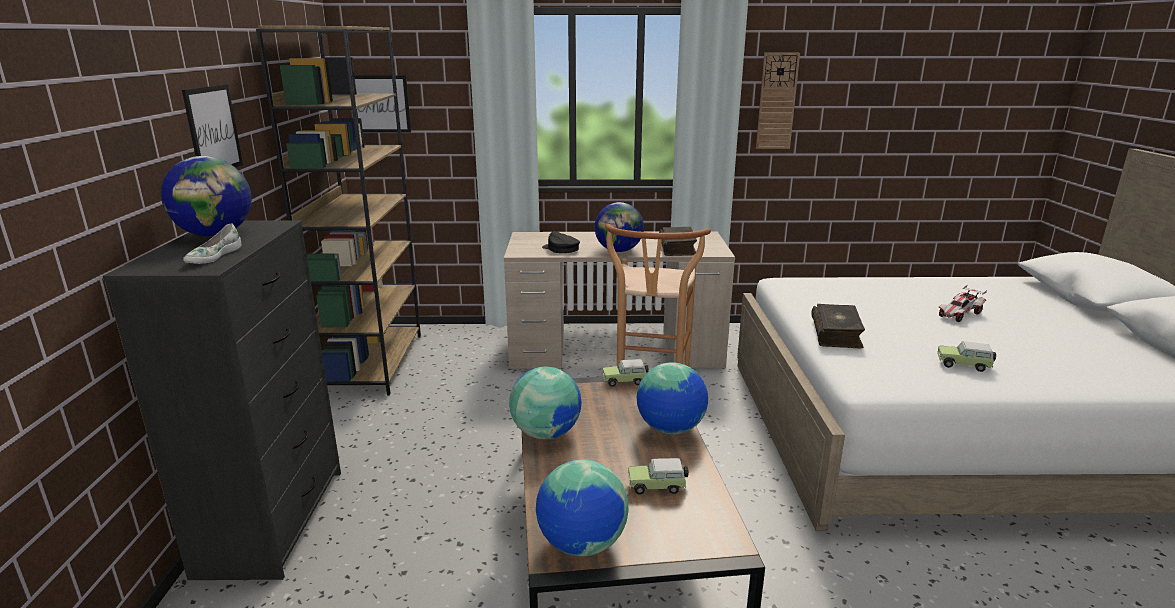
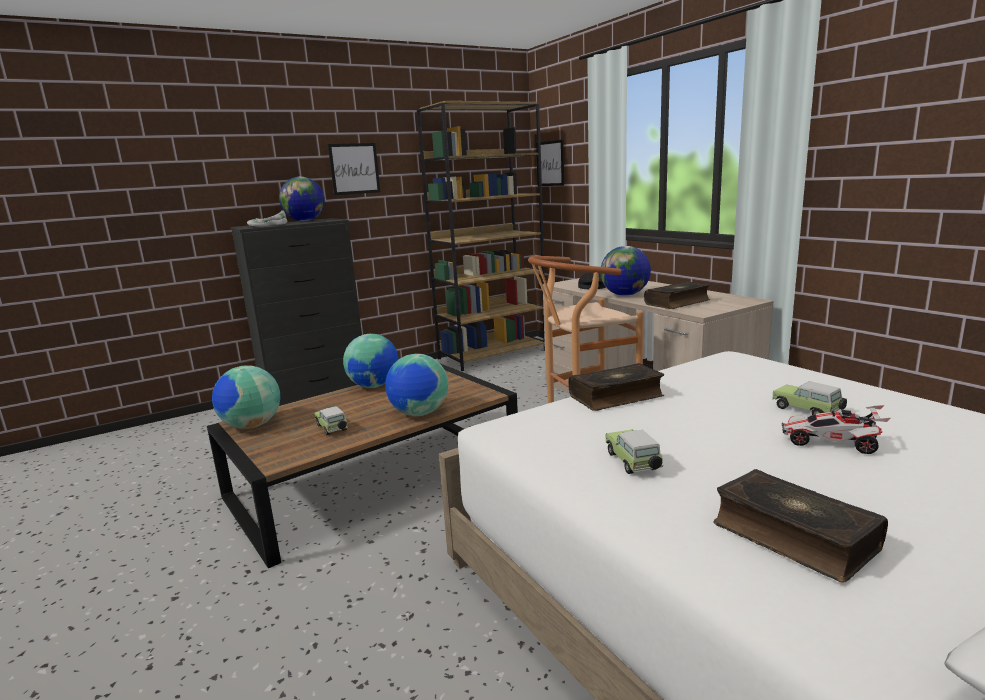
camera: 60 degrees right, 5 degrees down
toy car [602,359,649,387] -> toy car moved to [772,381,847,415]
wall clock [756,53,800,149] -> none
none -> book [713,469,888,583]

